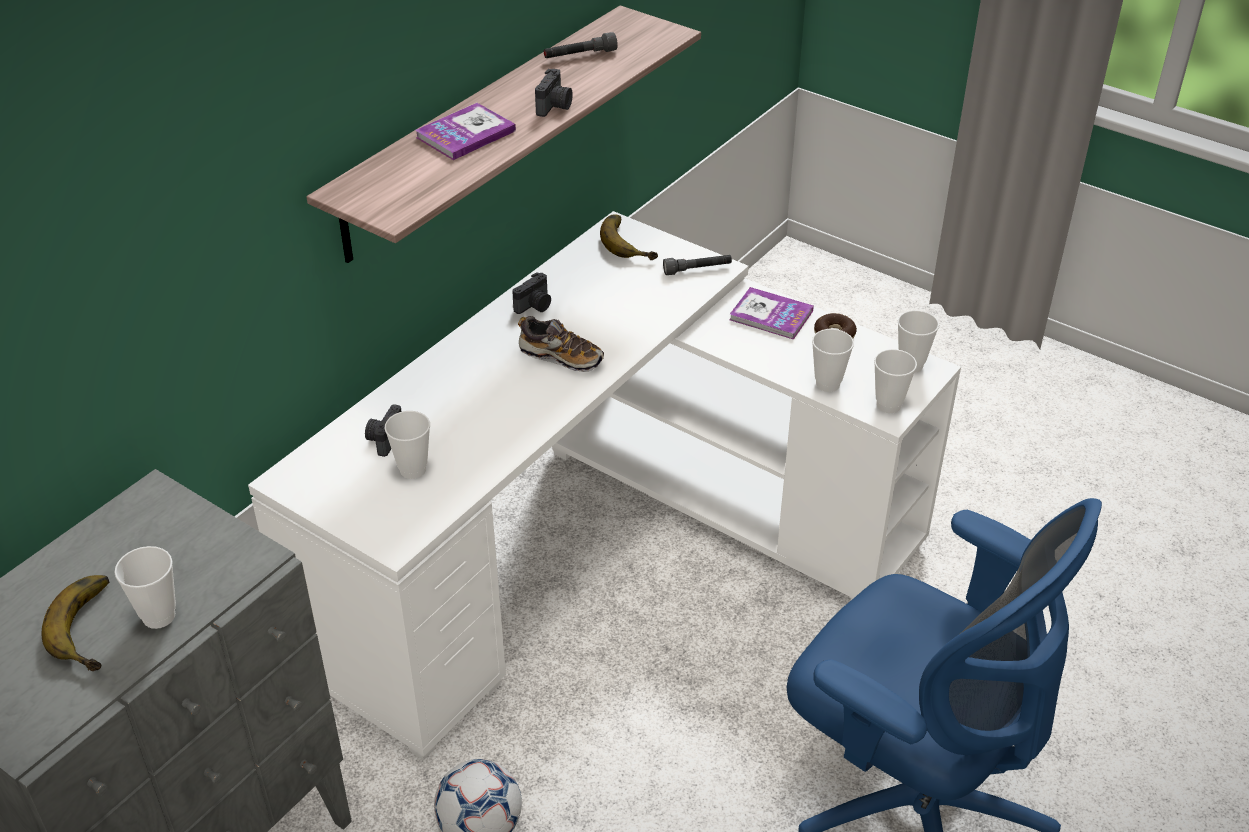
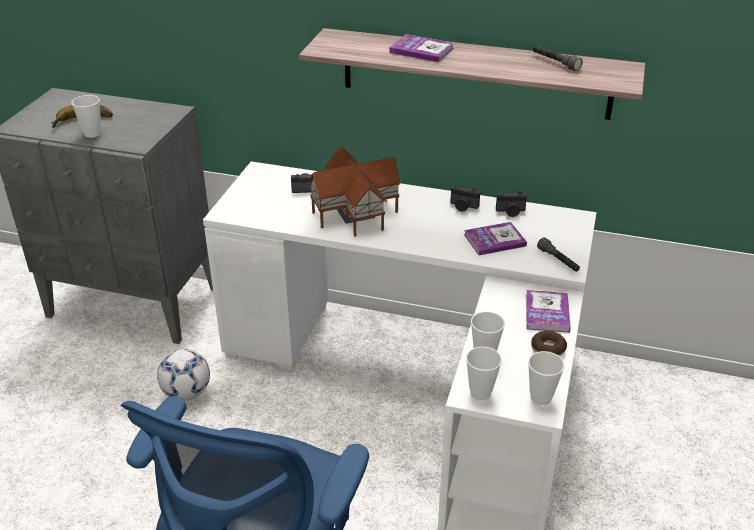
camera: 70 degrees right, 5 degrees down
cup [385,411,430,479] -> none
shoe [518,316,604,372] -> none
camera [535,69,573,117] -> camera moved to [496,191,527,217]
banana [600,214,658,260] -> none
none -> toy house [308,146,401,237]
none -> book [464,222,527,255]

